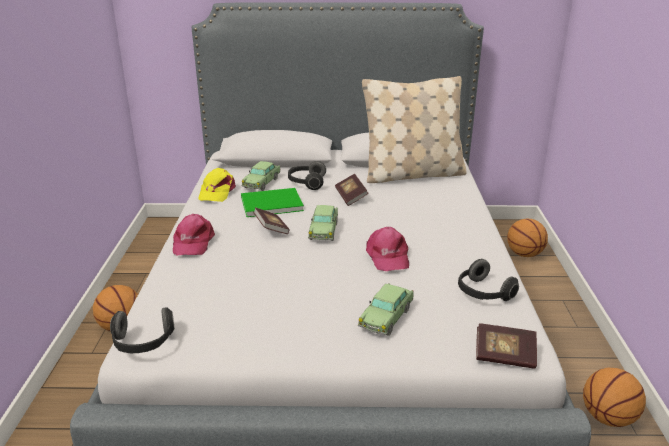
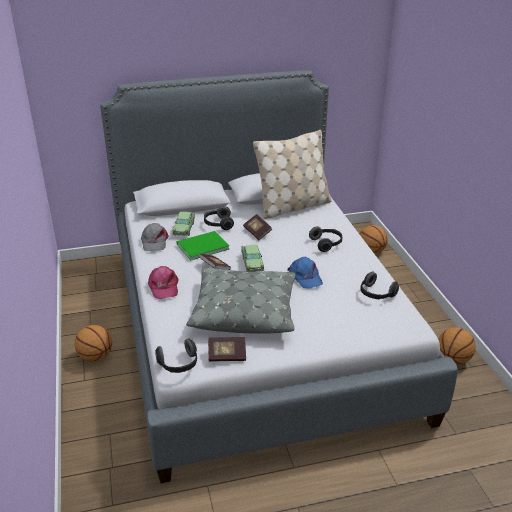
camera: 15 degrees left, 5 degrees up
yellow cap [199,168,236,202] -> grey cap [141,223,168,251]
toy car [358,283,414,336] -> none
pink cap [366,227,409,271] -> blue cap [288,257,323,289]
book [476,323,537,369] -> book moved to [208,337,246,362]
none -> grey pillow [186,268,296,334]
none -> headphones [309,226,342,252]

